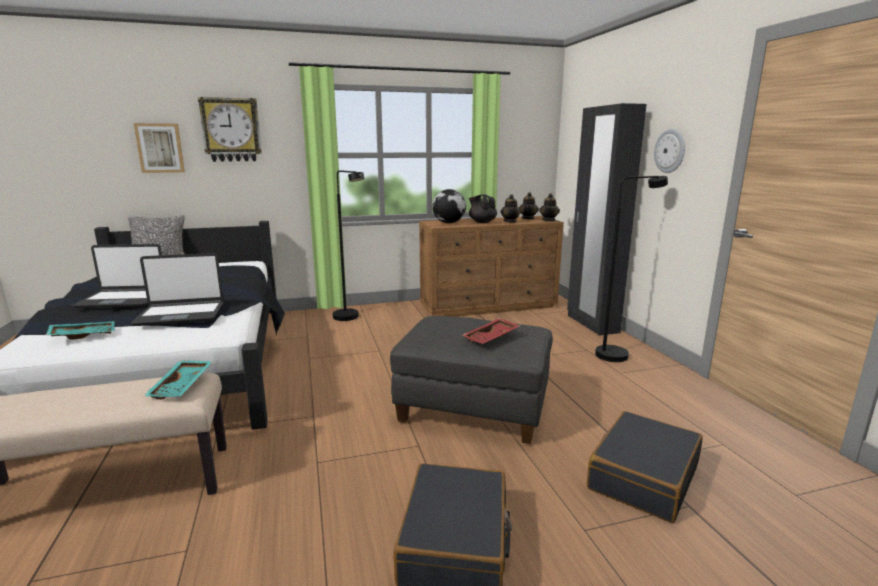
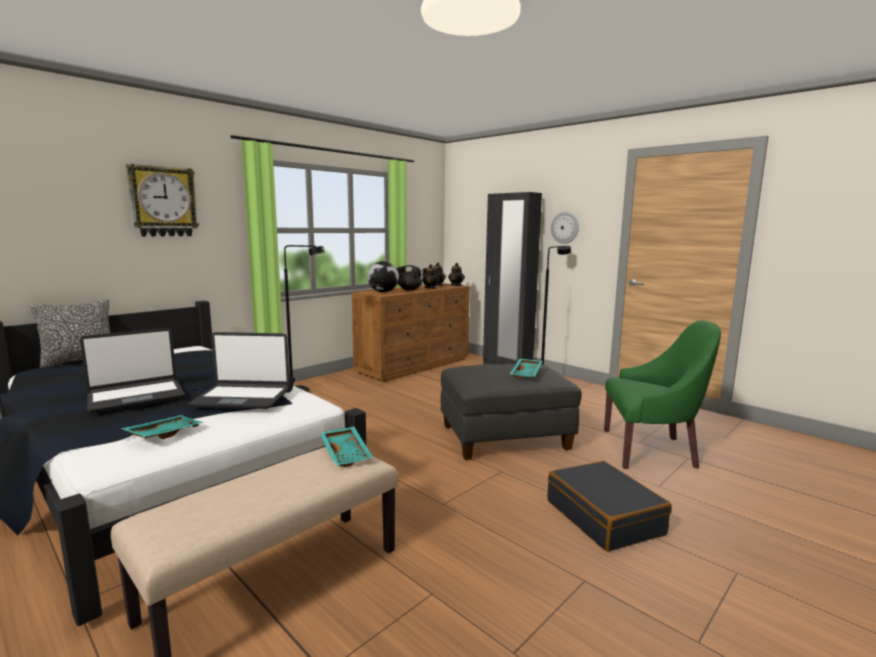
camera: 30 degrees left, 5 degrees down
laptop [131,253,224,326] -> laptop turned 45 degrees clockwise [188,332,290,409]
picture [134,123,185,173] -> none
red tray [462,318,520,344] -> turquoise tray [510,359,543,378]
black suitcase [587,411,703,523] -> green armchair [604,320,721,469]

